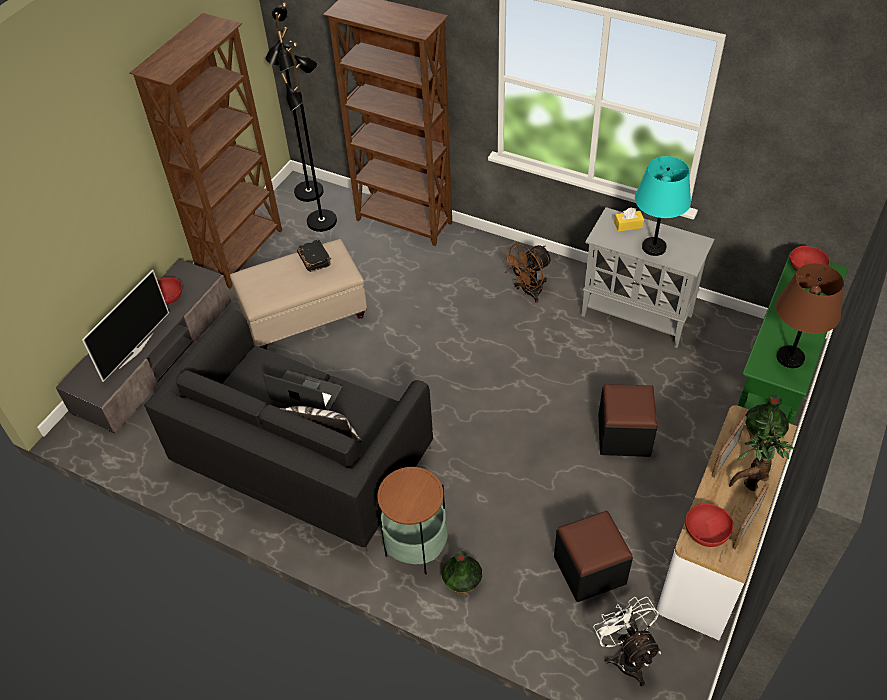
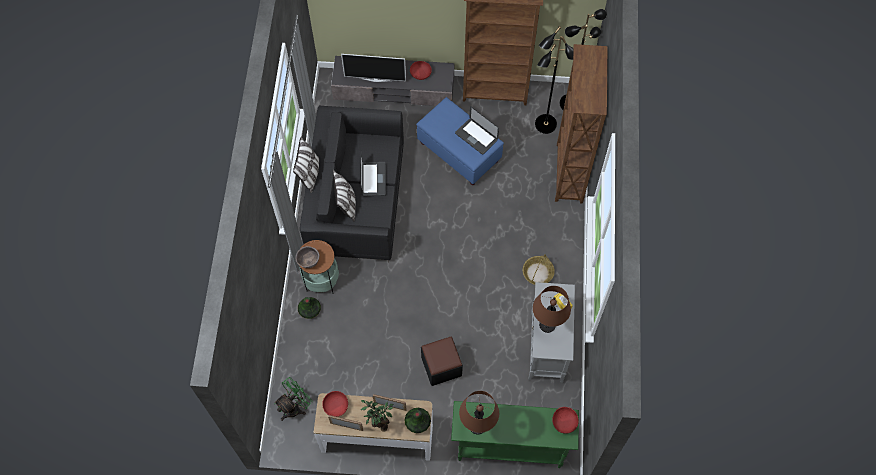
camera: 65 degrees right, 15 degrees up
beige ottoman [230,239,367,350] -> blue ottoman [416,97,504,185]
black book [297,240,331,272] -> laptop [455,106,499,155]
brown fan [501,244,552,303] -> basket [523,254,555,285]
black ottoman [554,511,633,602] -> none
white fan [593,597,661,687] -> green fan [274,377,313,421]
turquoise table lamp [635,156,691,256] -> brown table lamp [533,286,571,333]
none -> pillow [293,137,319,193]
none -> brown bowl [296,246,319,268]

